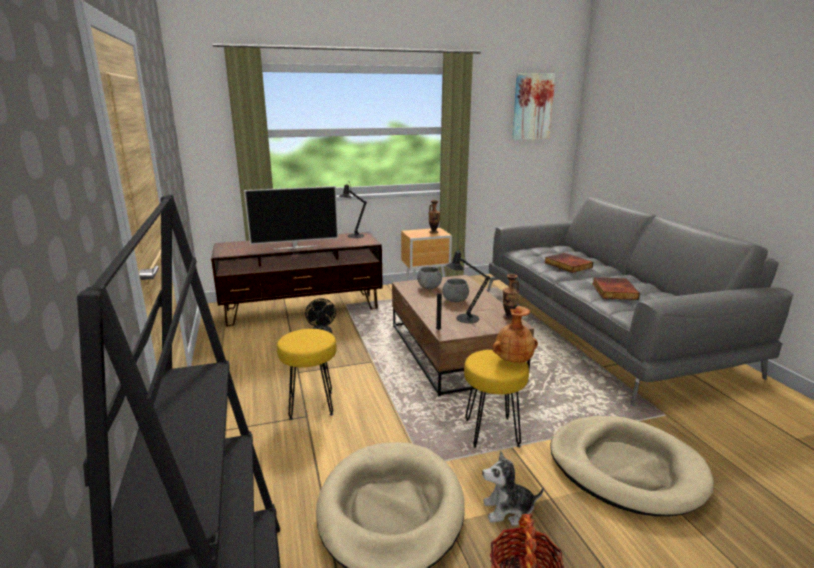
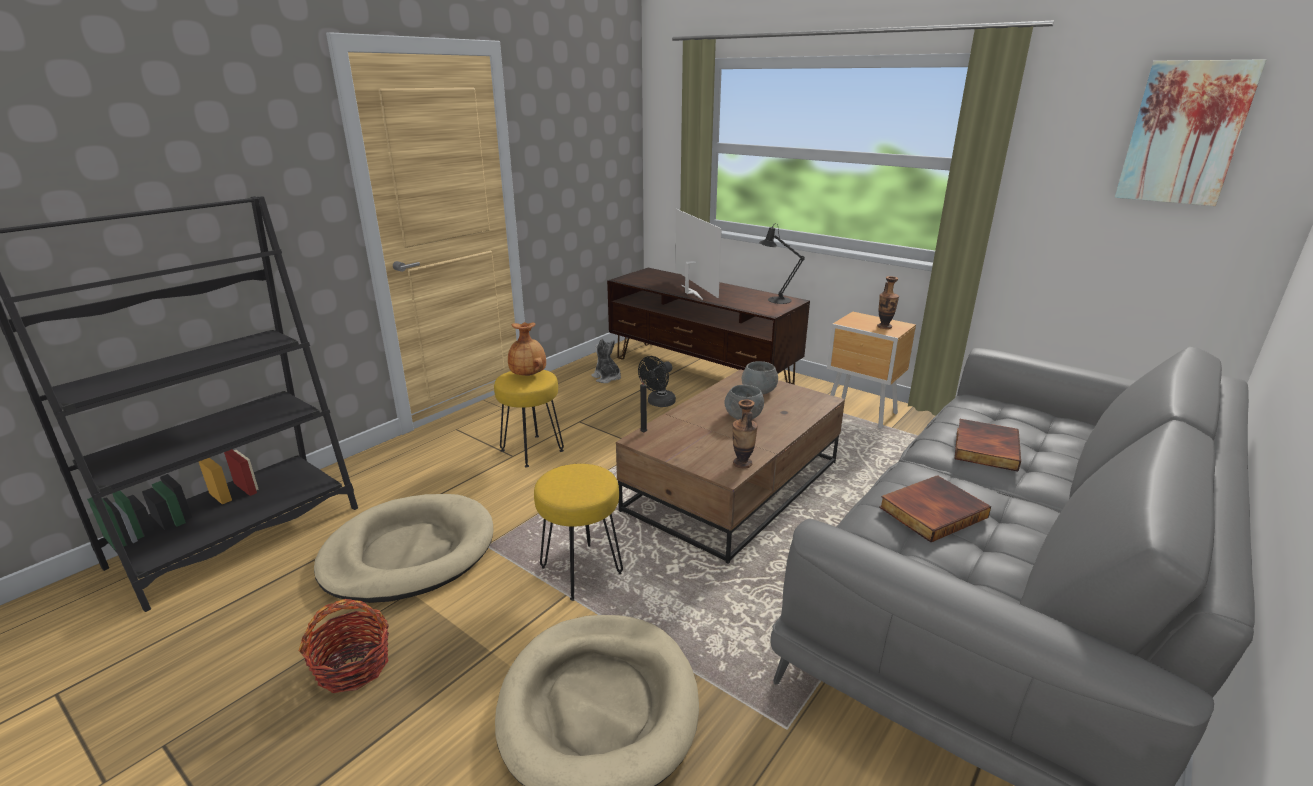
camera: 55 degrees right, 5 degrees up
television [244,186,338,249] -> television turned 150 degrees counterclockwise [675,209,722,300]
black table lamp [446,247,490,323] -> none
plush toy [482,451,544,526] -> plush toy moved to [591,338,621,383]
brown vase [492,306,538,363] -> brown vase moved to [508,322,546,376]

